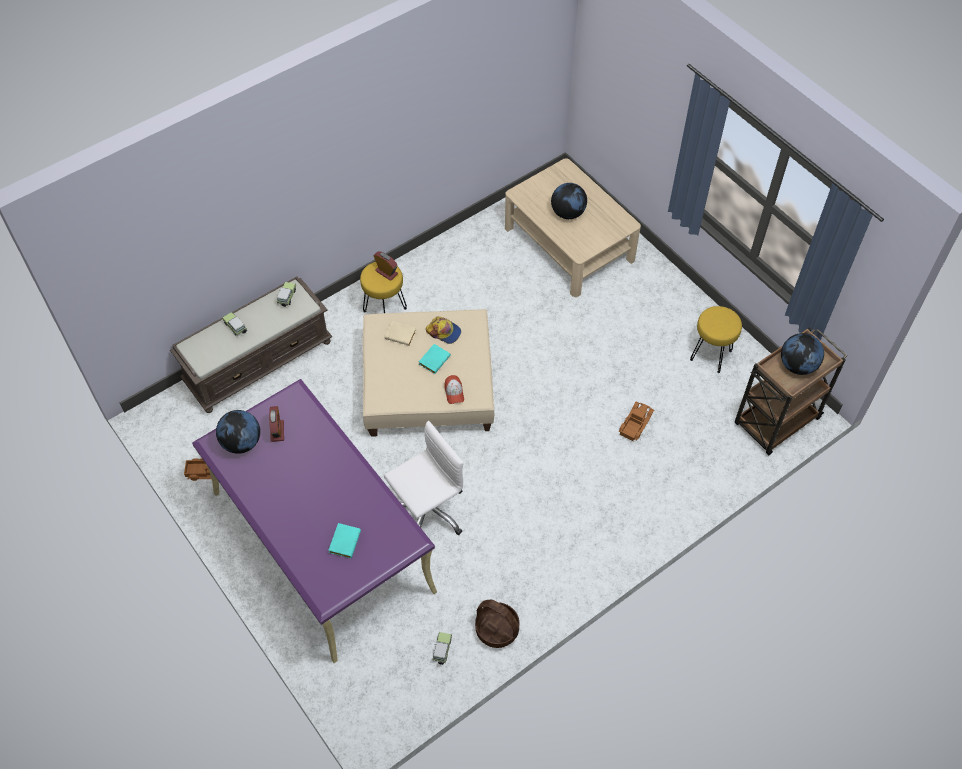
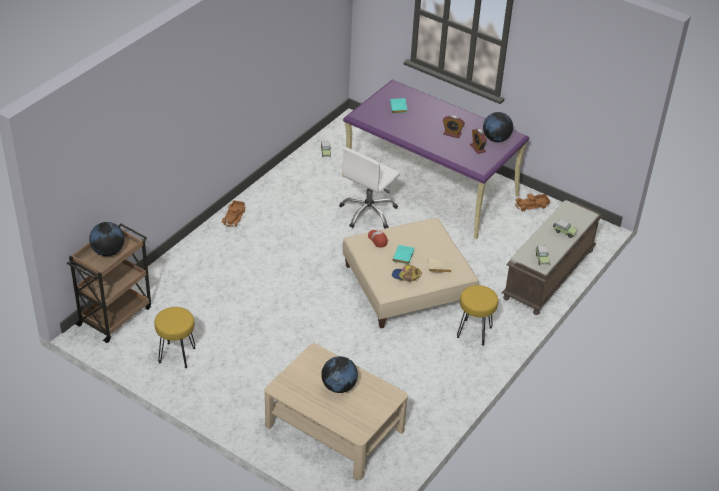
camera: 160 degrees right, 15 degrees down
alarm clock [373,251,398,281] -> alarm clock moved to [443,115,465,138]
basket [475,600,520,648] -> none
toy truck [618,402,654,441] -> toy truck moved to [222,200,246,227]

